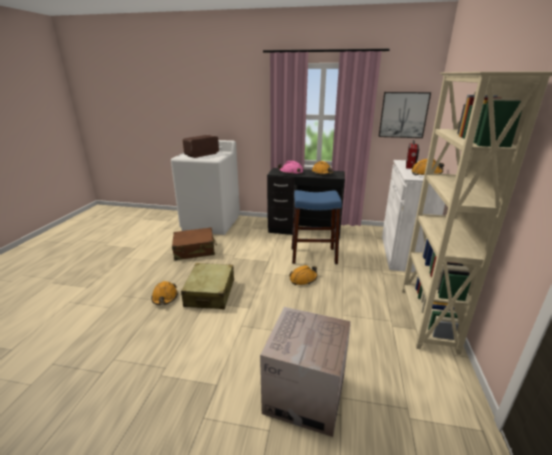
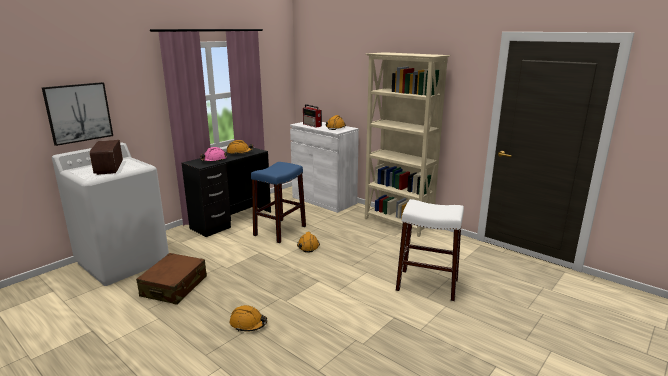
camera: 60 degrees left, 5 degrees down
beige suitcase [181,263,234,309] -> none
cardboard box [260,307,351,437] -> white stool [396,199,464,301]
picture [379,92,431,138] -> picture moved to [42,82,113,146]

